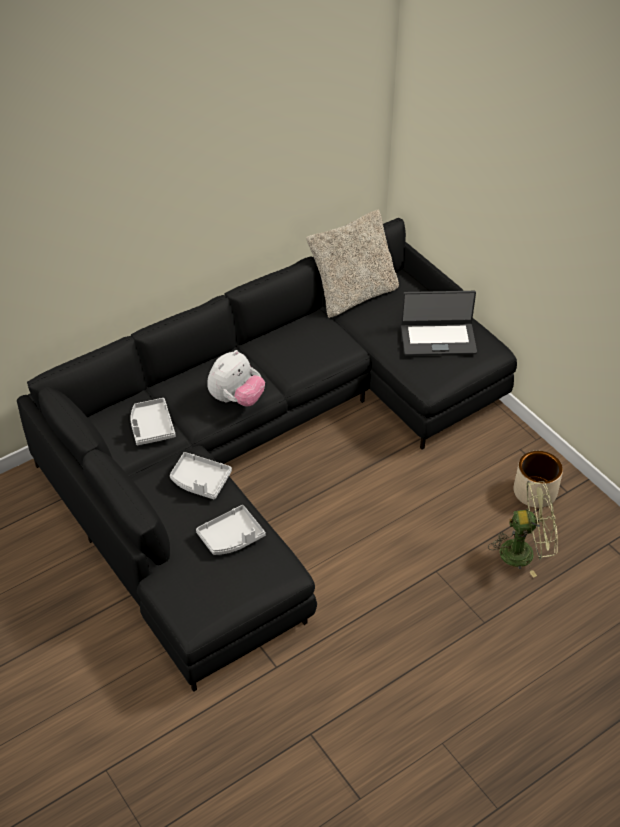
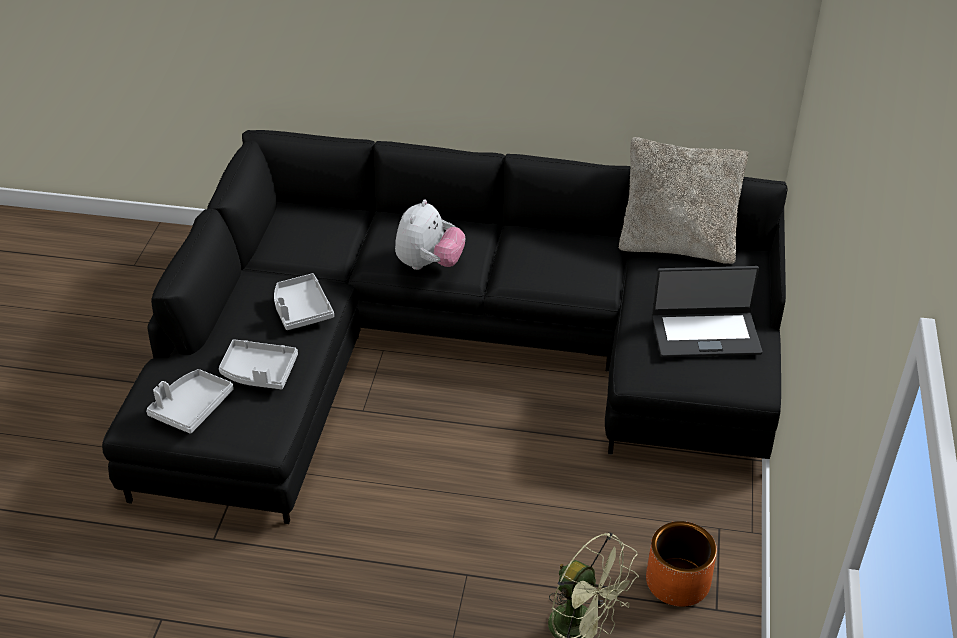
camera: 45 degrees right, 5 degrees down
grey tray [130,398,176,445] -> grey tray moved to [146,369,234,433]
plush toy [207,350,265,406] -> plush toy turned 60 degrees counterclockwise [395,200,465,270]
laptop [401,291,477,356] -> laptop turned 45 degrees counterclockwise [652,266,763,357]
beige planter [514,451,563,508] -> orange planter [646,521,717,607]

